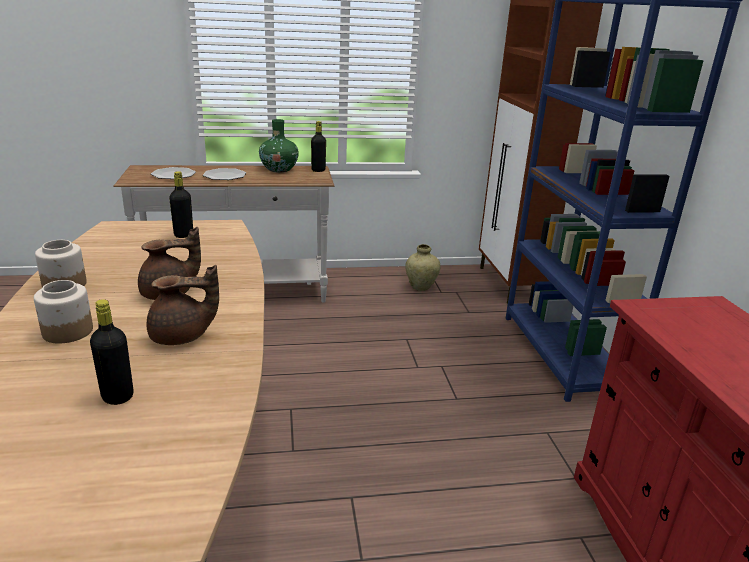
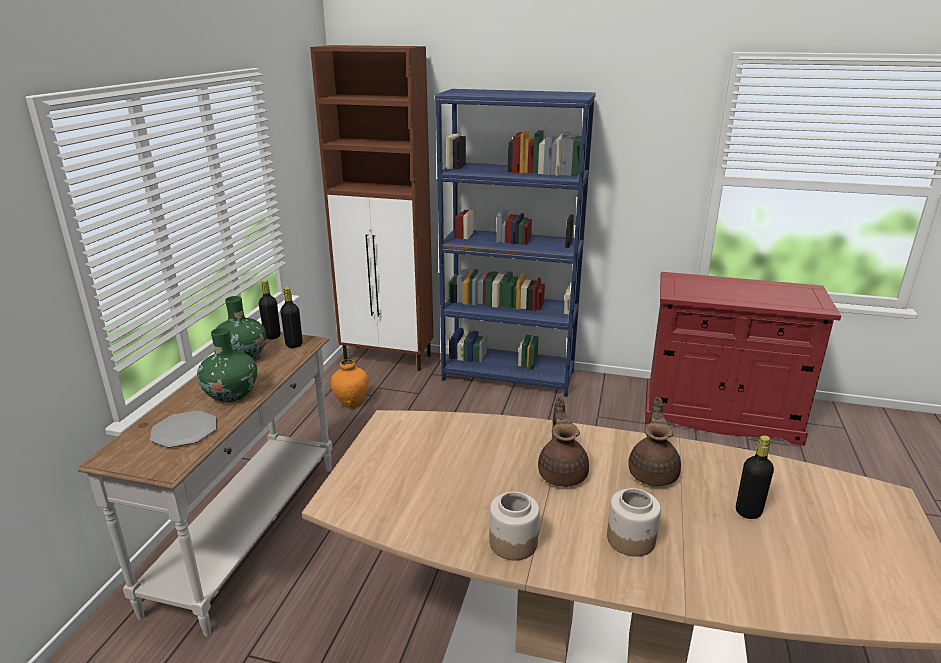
camera: 65 degrees left, 0 degrees up
black bottle [169,171,193,238] -> black bottle moved to [280,287,303,348]
plate [203,168,246,180] -> green vase [197,328,257,402]
beige vase [405,244,441,291] -> orange vase [331,360,369,408]

